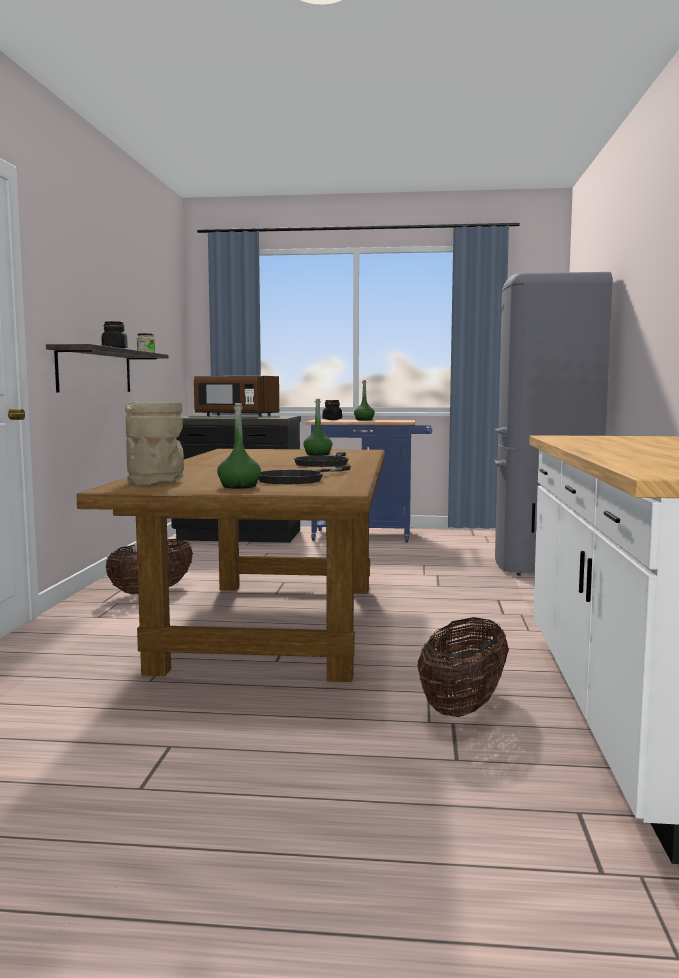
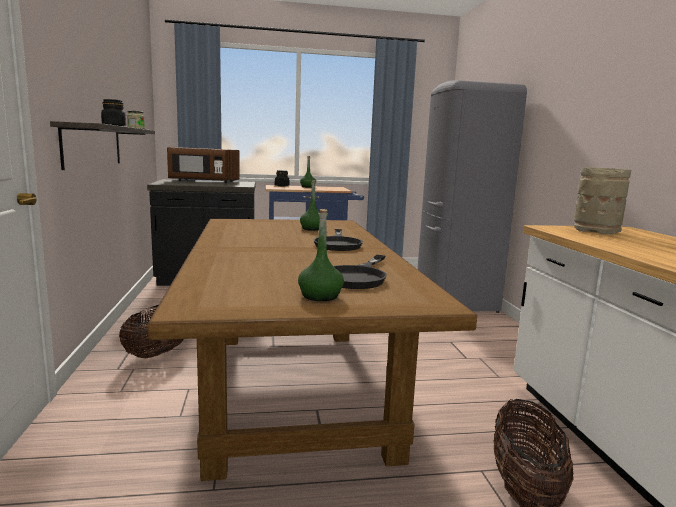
camera: 15 degrees left, 5 degrees up
beige vase [125,402,184,485] -> beige vase moved to [574,167,631,235]

